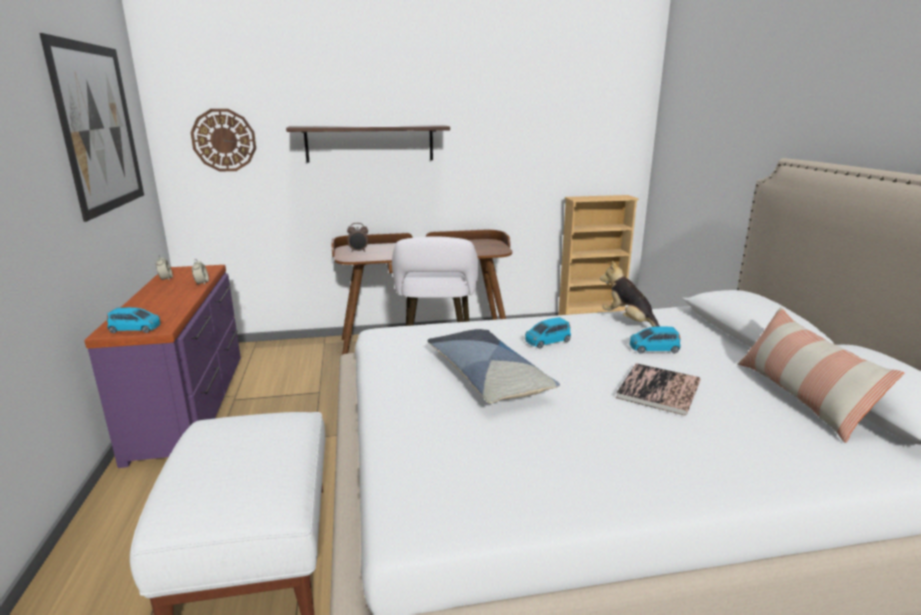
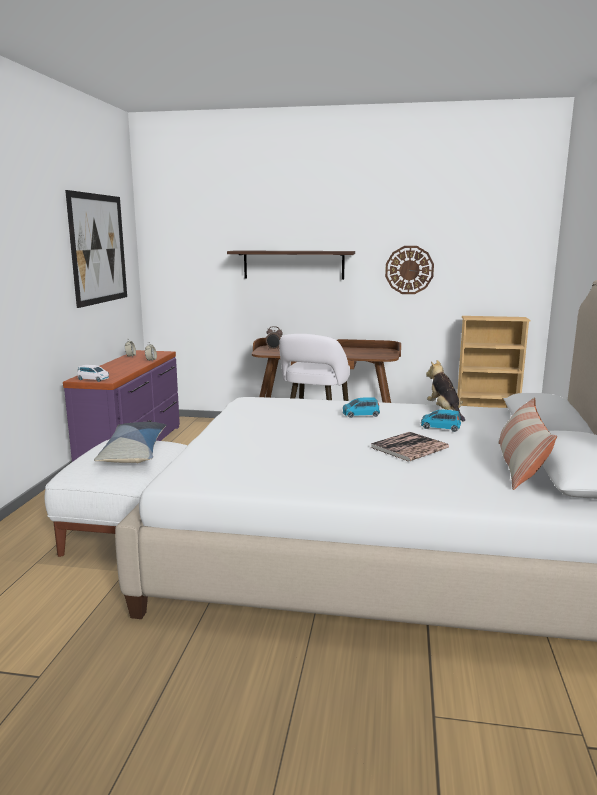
camera: 20 degrees right, 5 degrees down
blue toy car [107,307,160,333] -> white toy car [77,364,109,382]
wall clock [190,109,256,172] -> wall clock moved to [385,246,434,294]
pillow [427,329,560,403] -> pillow moved to [94,422,167,463]

